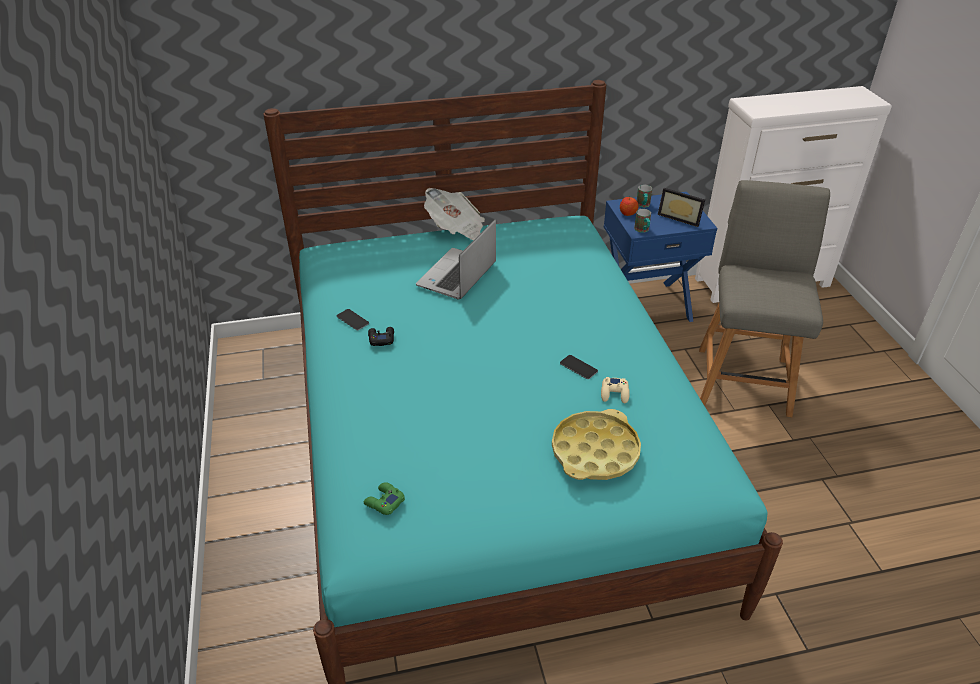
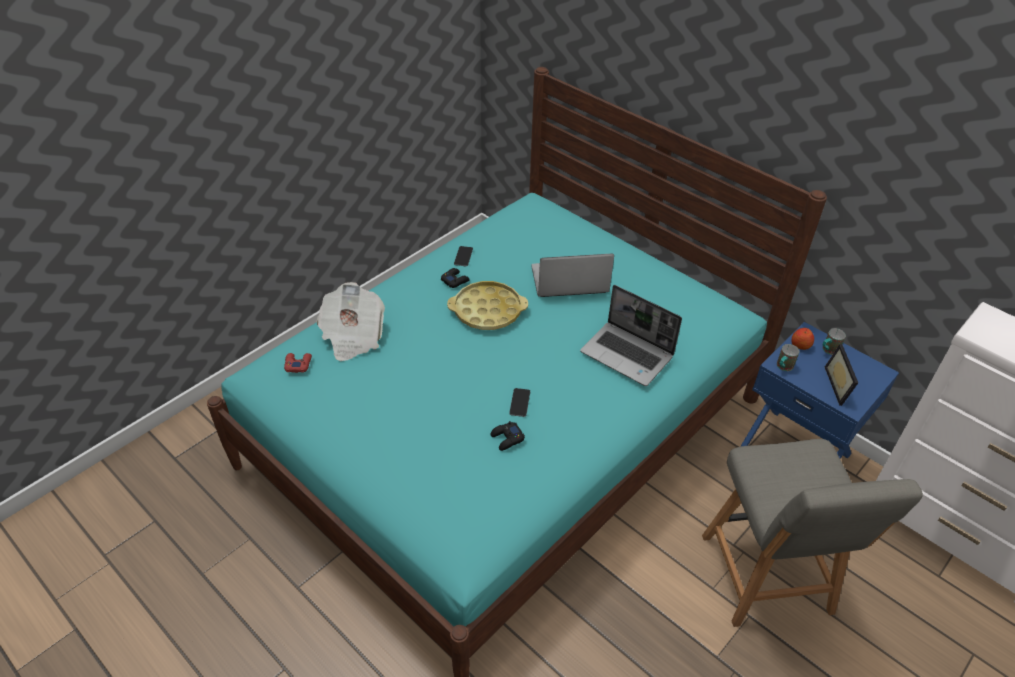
camera: 55 degrees right, 5 degrees up
green game controller [364,482,405,515] -> red game controller [284,353,312,373]
newspaper [424,188,485,240] -> newspaper moved to [316,282,385,361]
yellow tray [552,409,641,480] -> yellow tray moved to [447,281,528,330]
beige game controller [601,377,630,403] -> black game controller [491,421,525,451]
grey chair [699,180,830,417] -> grey chair turned 105 degrees clockwise [702,439,923,627]
none -> laptop [580,285,682,386]

